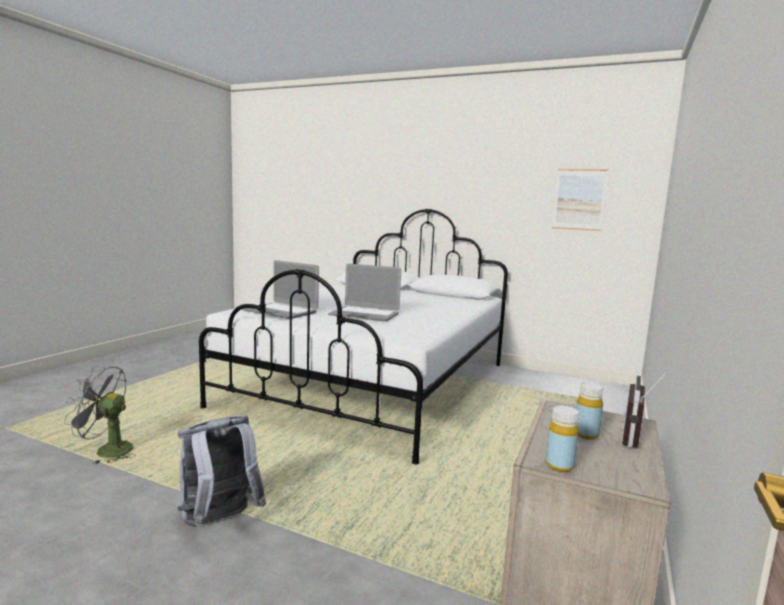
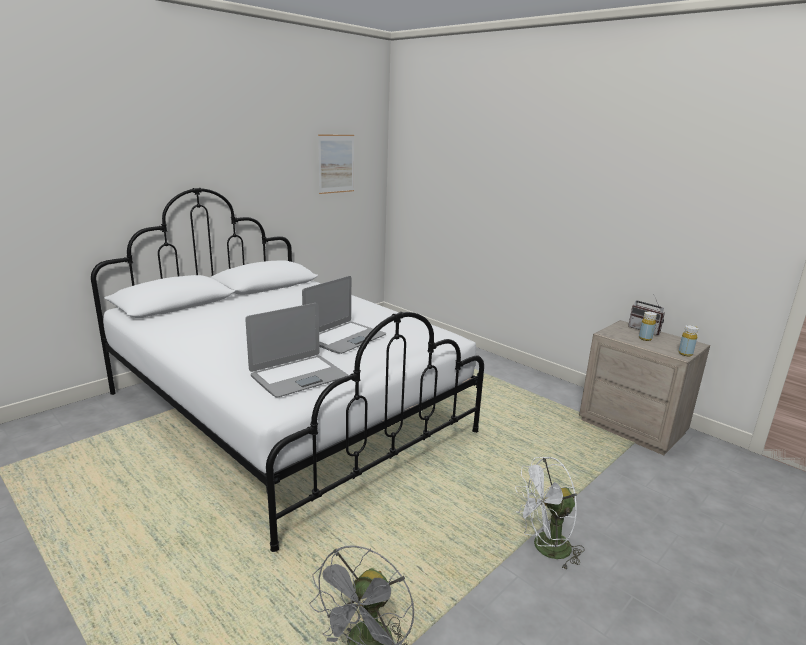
camera: 70 degrees left, 10 degrees up
grey backpack [178,415,266,527] -> white fan [515,457,585,571]

